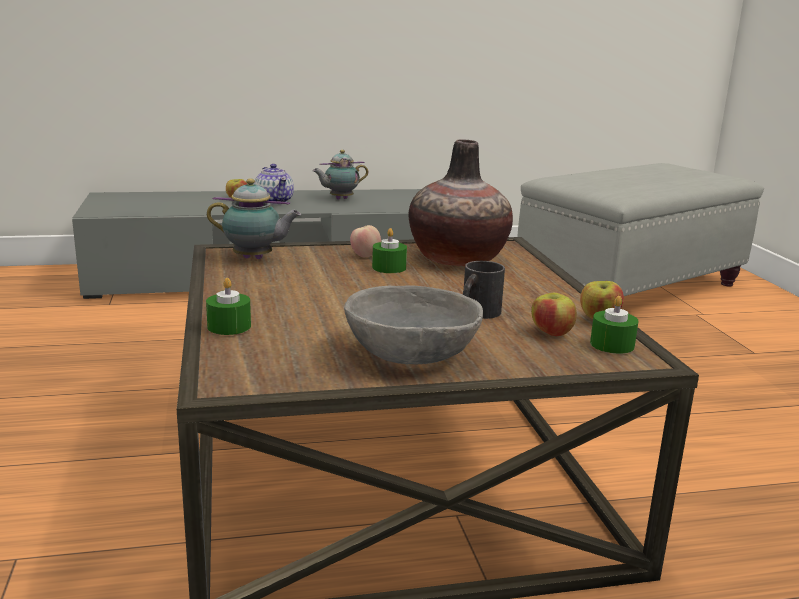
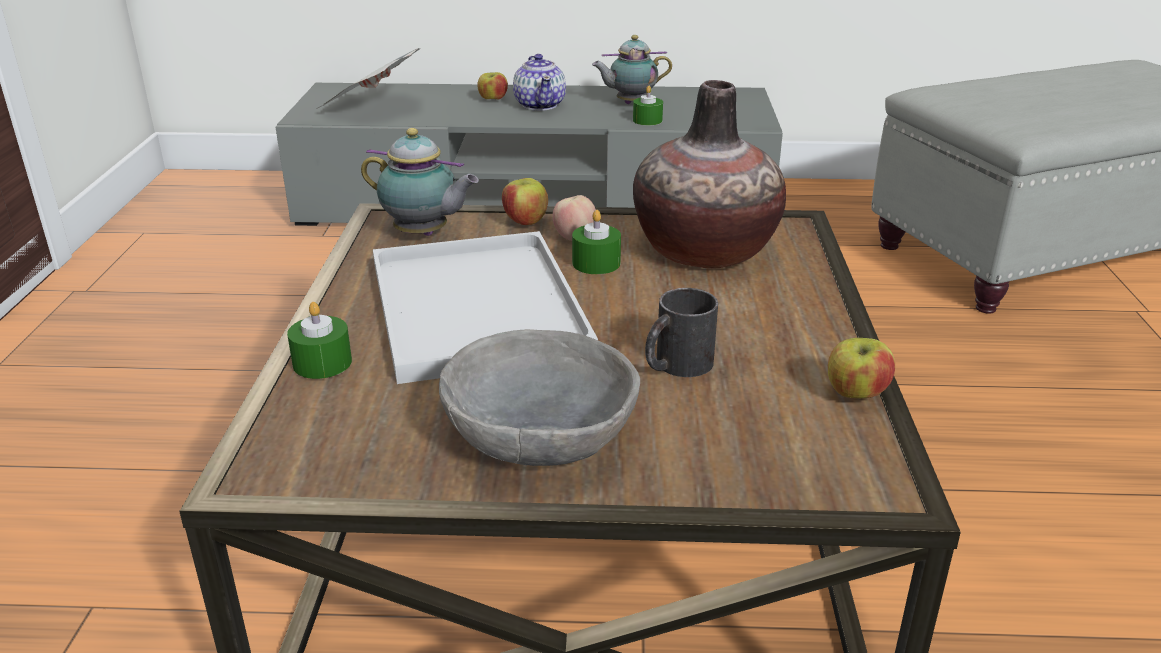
camera: 15 degrees right, 10 degrees up
apple [531,293,577,336] -> apple moved to [502,178,548,225]
green candle [590,296,639,354] -> green candle moved to [633,86,663,126]
none -> newspaper [316,48,420,109]
none -> white tray [373,231,598,384]

